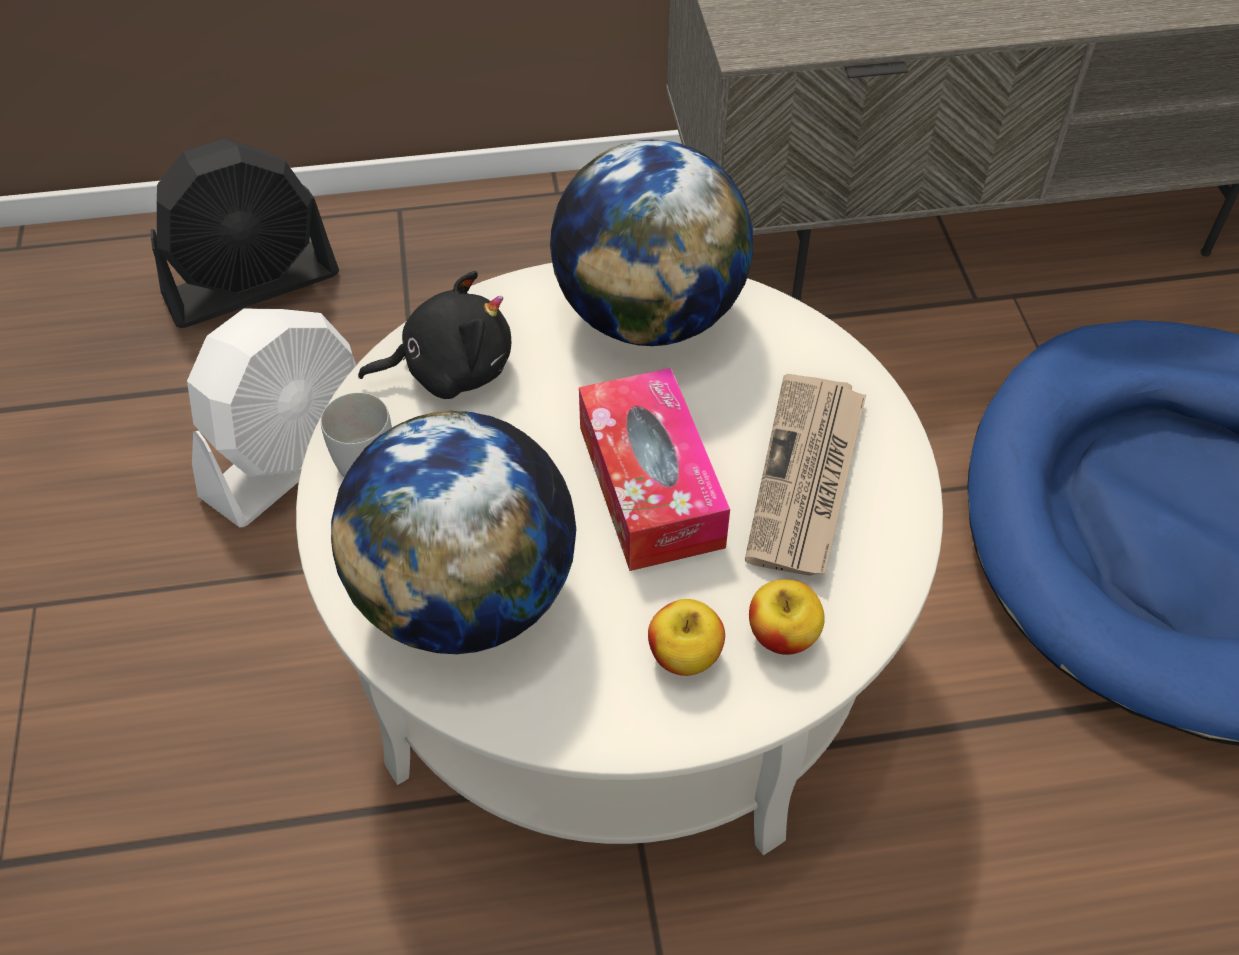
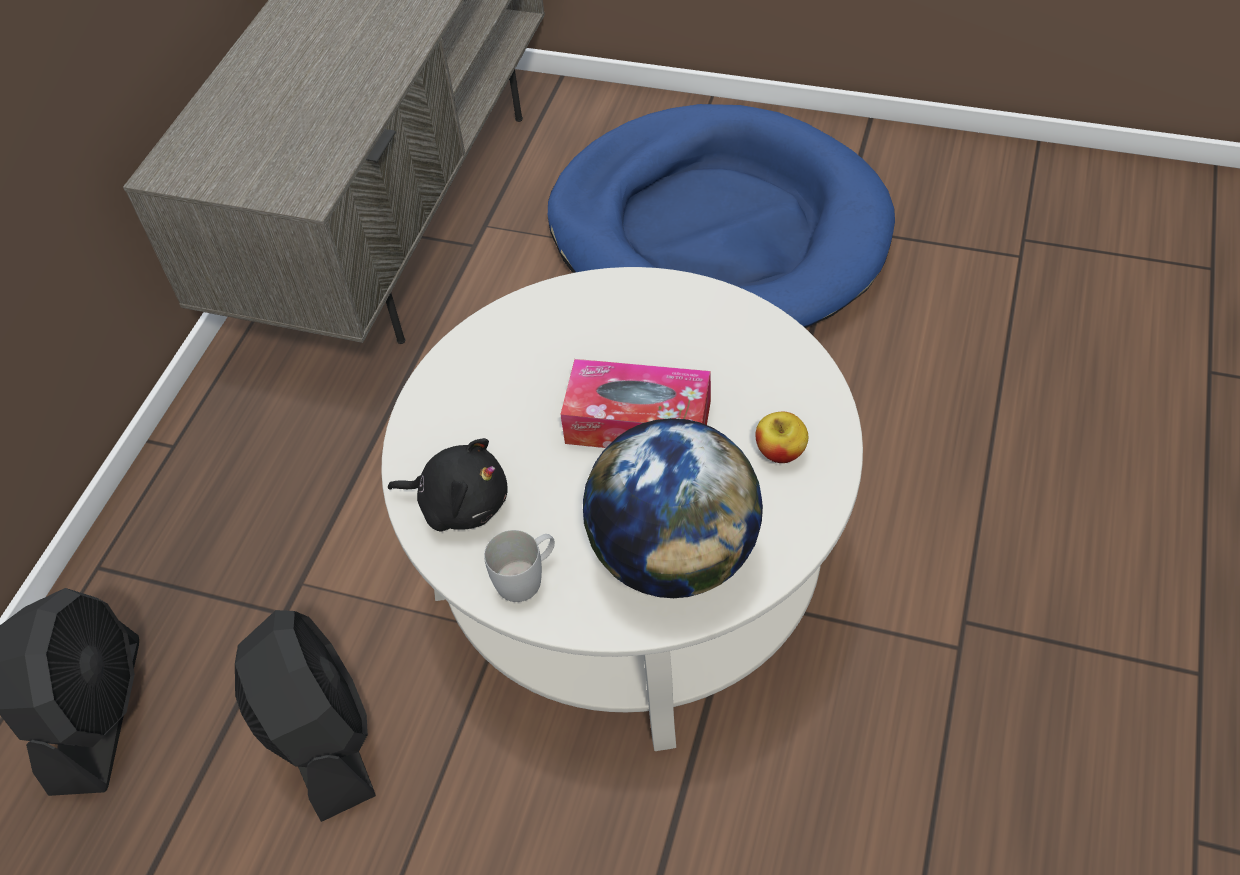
camera: 60 degrees left, 0 degrees up
white fan [187,309,357,528] -> black fan [235,610,376,822]
black plush toy [358,271,511,399] -> black plush toy turned 90 degrees clockwise [388,438,508,532]
globe [550,140,753,346] -> none
newspaper [745,374,866,576] -> none
apple [749,579,825,655] -> none

